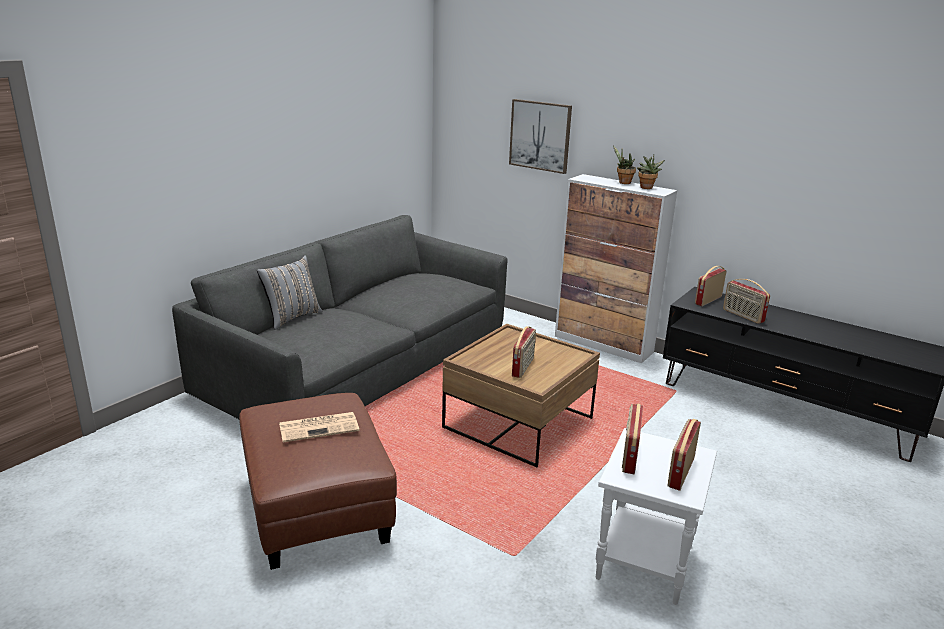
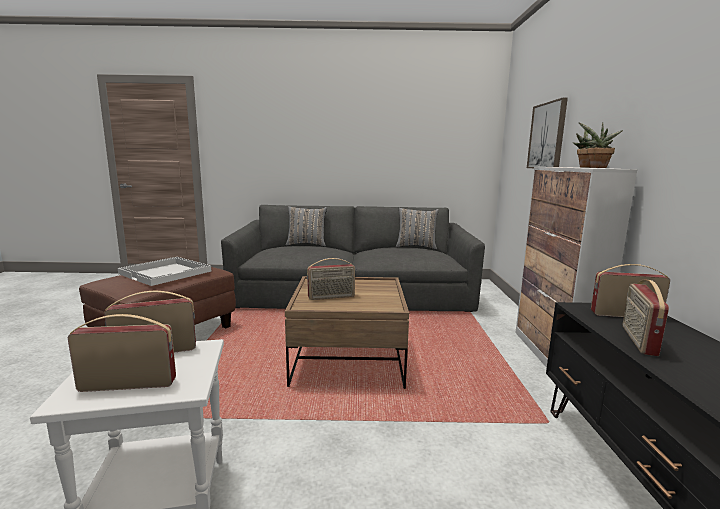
camera: 55 degrees right, 10 degrees down
newspaper [279,412,359,442] -> white tray [118,257,211,286]
none -> grey pillow [396,208,439,249]

